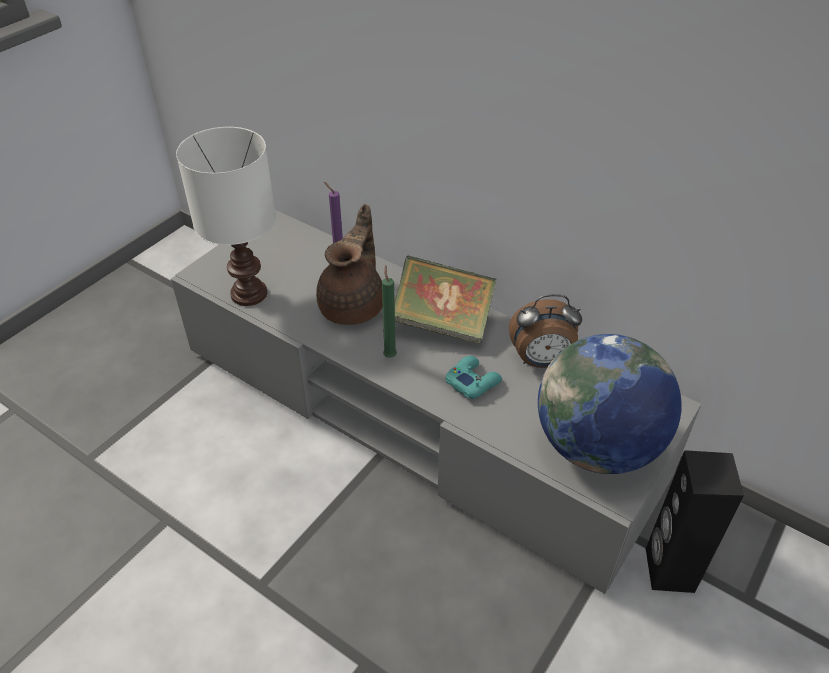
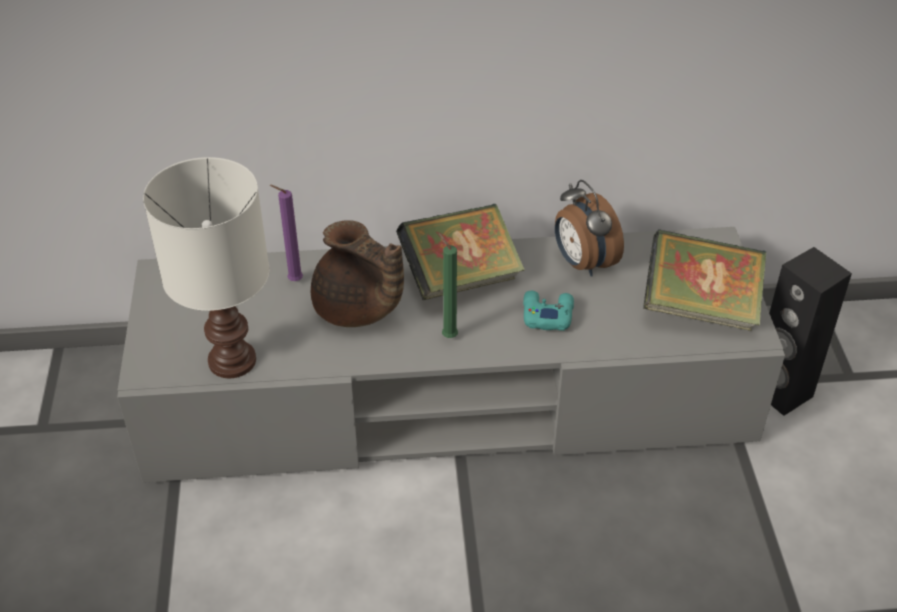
camera: 40 degrees left, 0 degrees up
brown teapot [316,204,383,325] -> brown teapot turned 150 degrees clockwise [311,220,404,327]
alarm clock [509,294,582,368] -> alarm clock turned 105 degrees clockwise [555,180,624,276]
globe [538,334,682,474] -> book [643,229,767,331]

